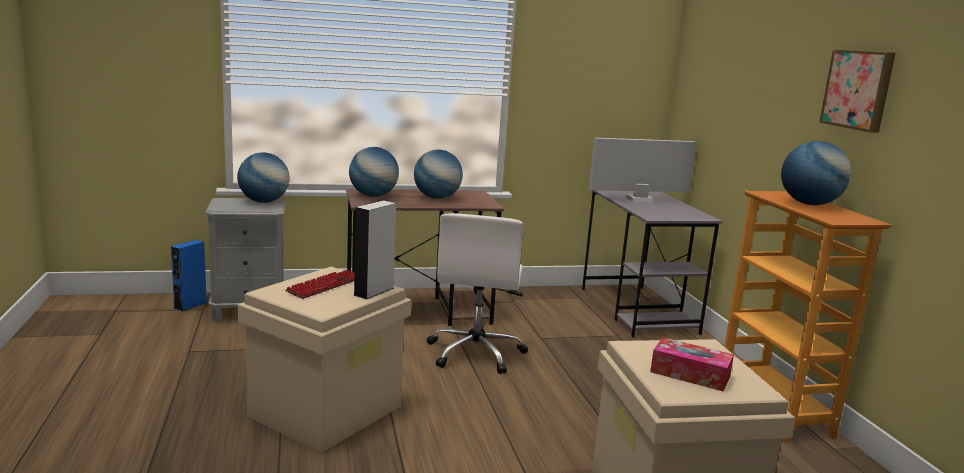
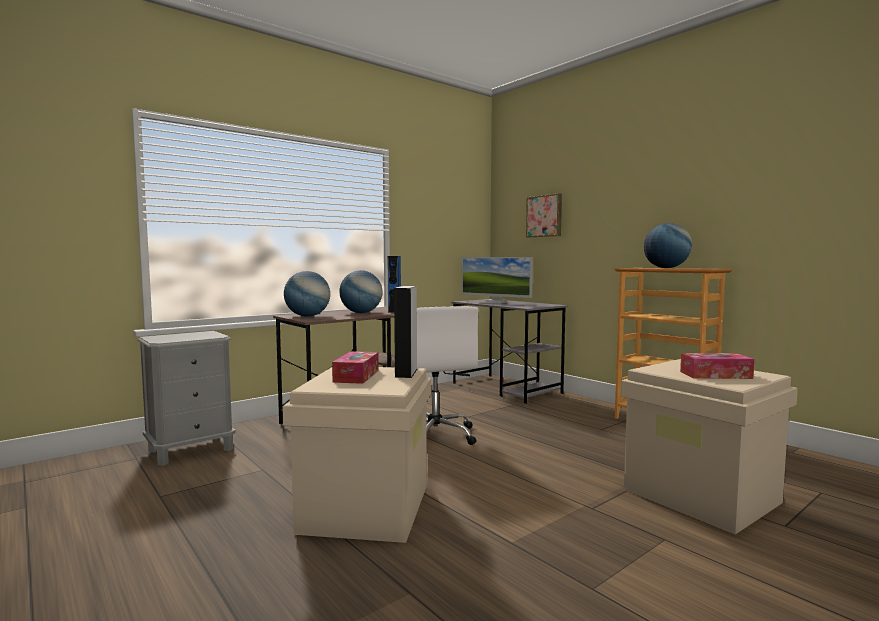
camera: 25 degrees left, 10 degrees down
blue speaker [171,240,207,312] -> blue speaker moved to [387,256,401,313]
globe [237,152,290,203] -> none
keyboard [285,270,354,299] -> tissue box [332,351,379,384]
monitor [589,138,696,202] -> monitor turned 105 degrees counterclockwise [461,257,533,304]
picture [819,49,896,133] -> picture moved to [526,193,562,237]

